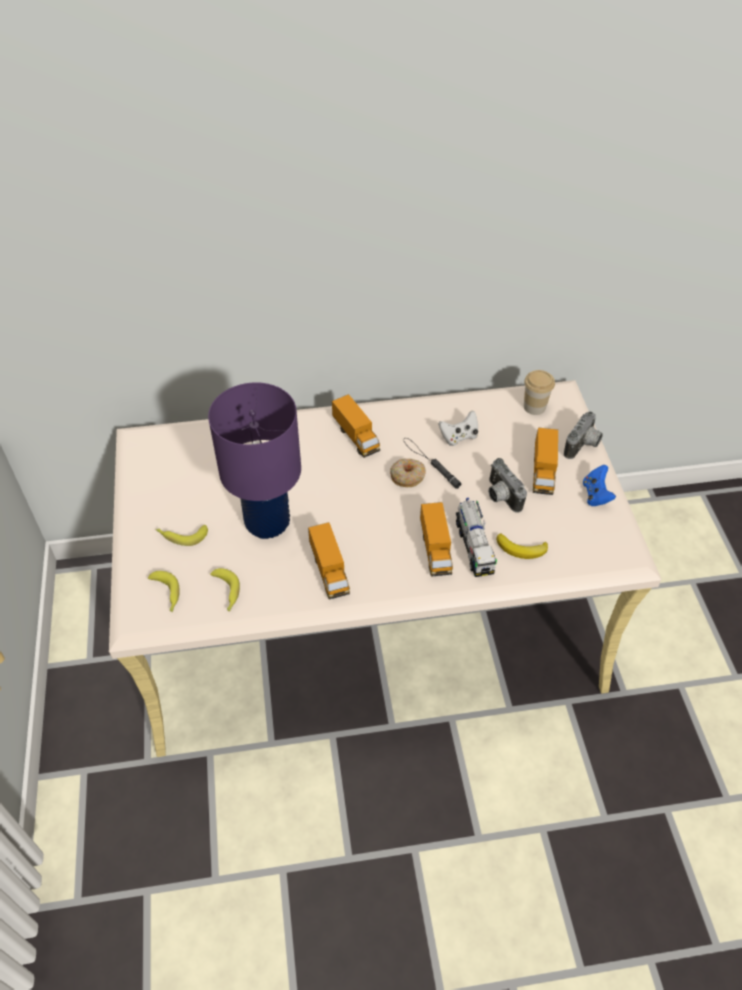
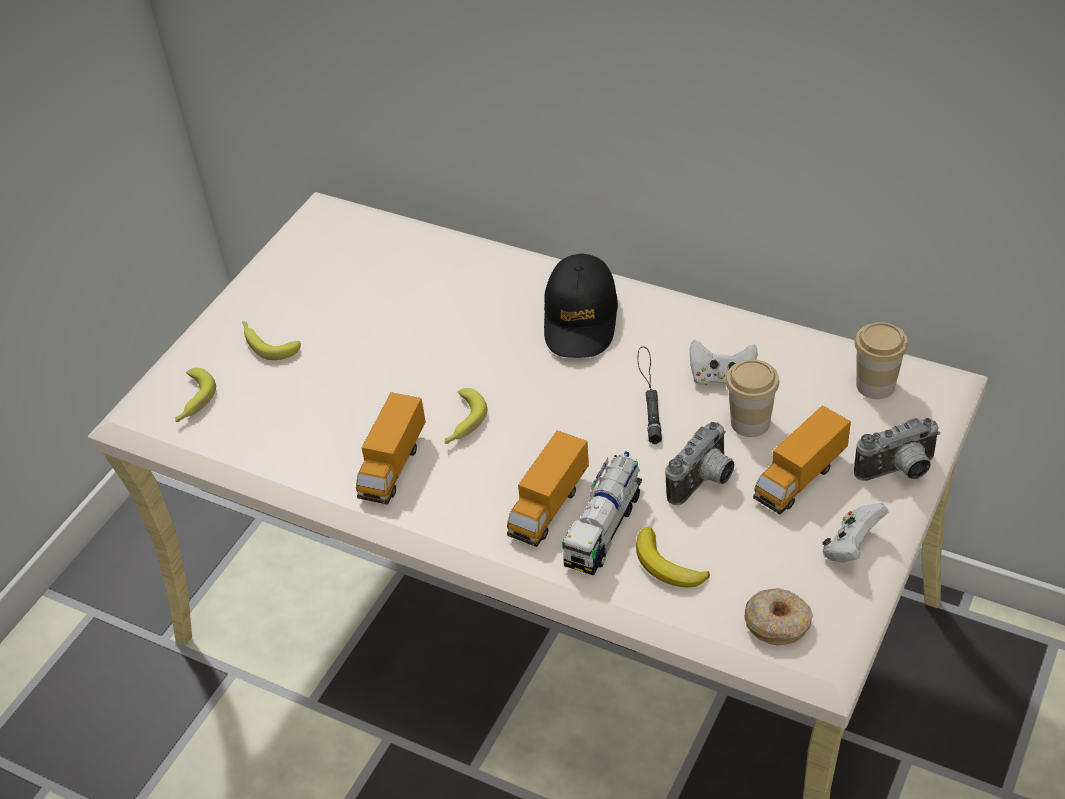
camera: 40 degrees right, 5 degrees down
purple table lamp [208,382,301,539] -> none
banana [210,568,240,612] -> banana moved to [445,388,487,444]
toy truck [332,394,380,458] -> black cap [544,253,618,358]
donut [390,459,426,487] -> donut moved to [744,588,813,645]
camera [488,458,527,513] -> camera turned 150 degrees counterclockwise [665,422,735,505]
blue game controller [583,465,616,506] -> white game controller [822,503,889,562]
none -> cup [725,359,779,437]

